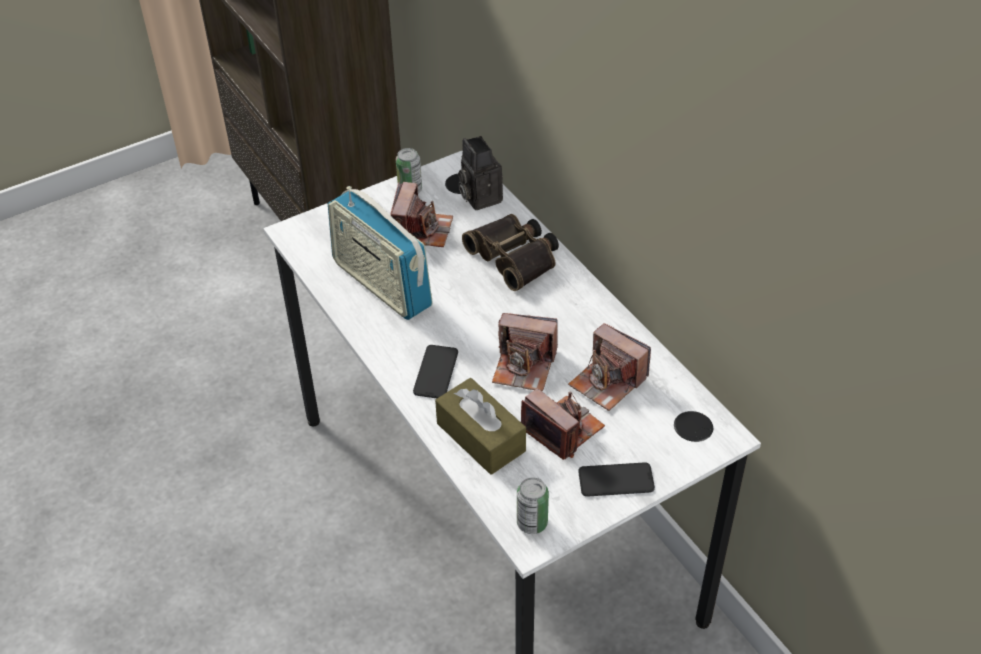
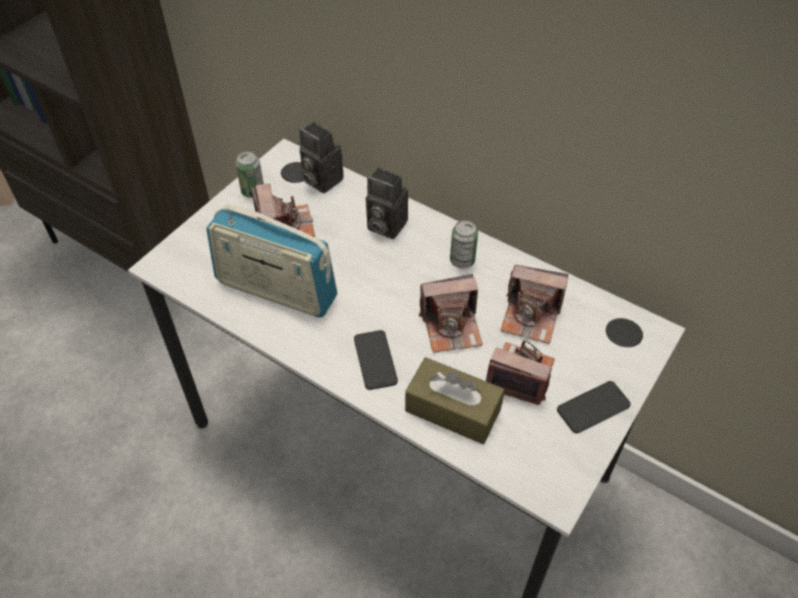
camera: 25 degrees left, 5 degrees up
binoculars [462,214,559,291] -> camera [366,168,408,239]
can [517,478,549,534] -> can moved to [450,220,478,269]

